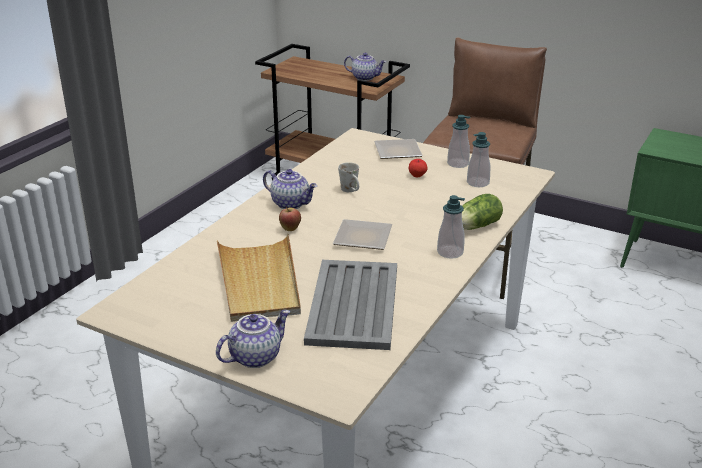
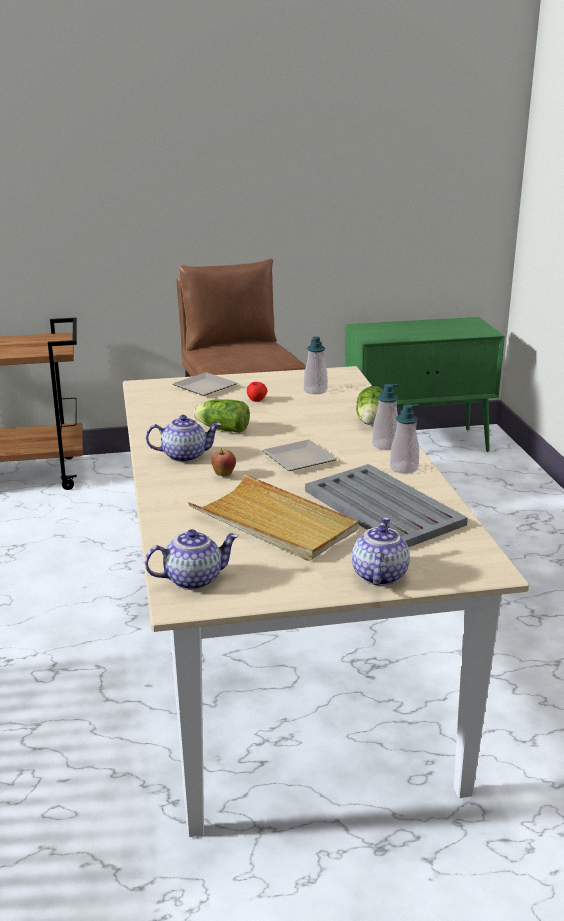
camera: 40 degrees left, 5 degrees down
white mug [338,162,359,192] -> lettuce [193,399,250,433]
teapot [344,53,386,81] -> teapot moved to [145,529,239,590]
soap dispenser [447,115,470,168] -> soap dispenser moved to [390,404,419,474]

